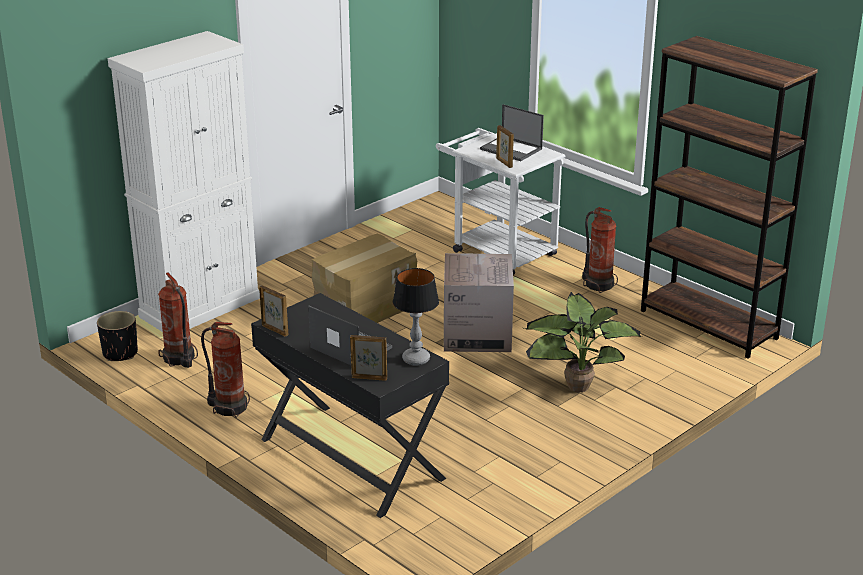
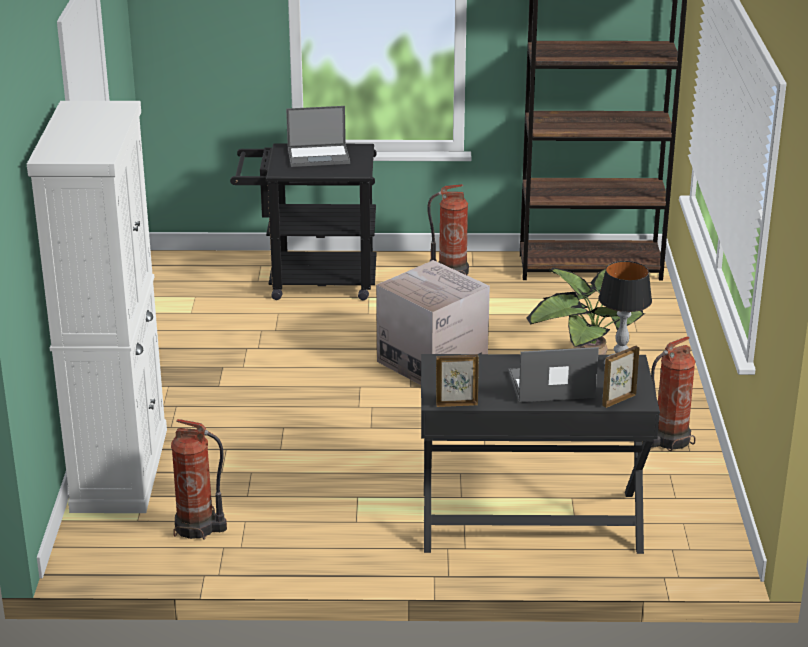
camera: 45 degrees left, 0 degrees up
black planter [97,311,138,361] -> none
fire extinguisher [201,322,250,418] -> fire extinguisher moved to [651,336,696,451]
cardboard box [312,234,417,323] -> none
white cart [436,128,566,275] -> black cart [230,143,377,300]
picture frame [496,125,514,168] -> none

